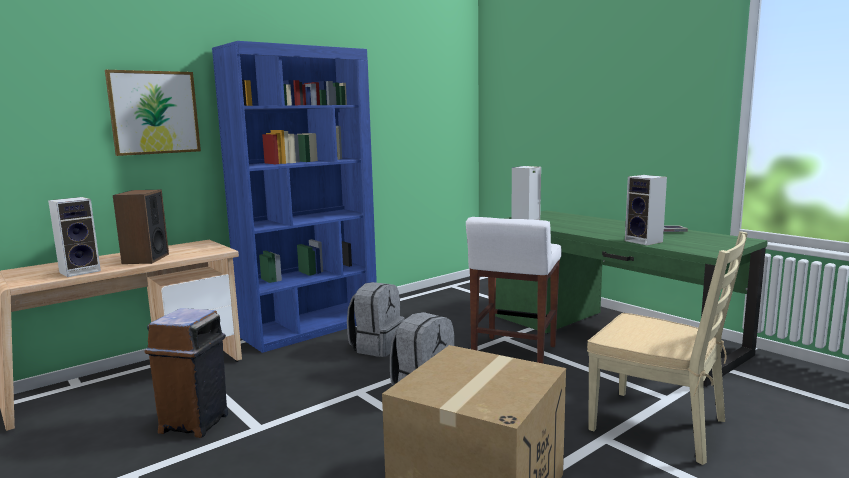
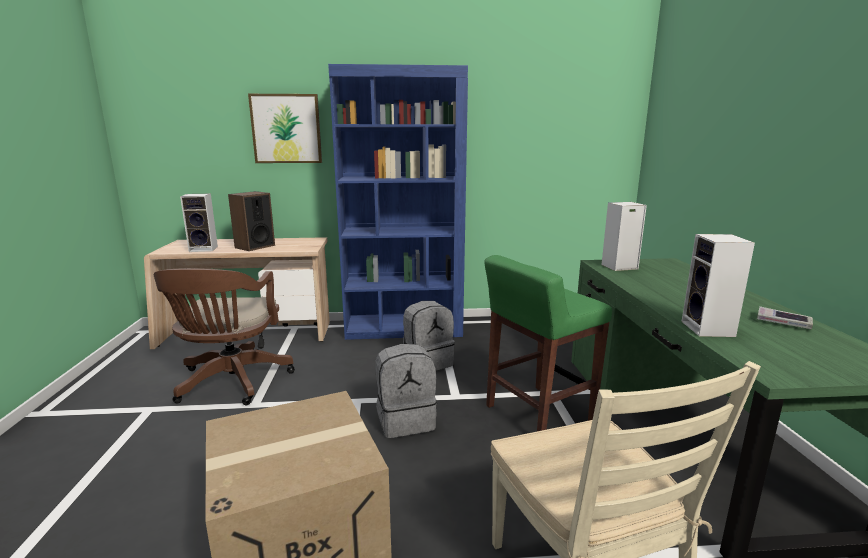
camera: 35 degrees right, 5 degrees up
brown trash can [145,308,228,438] -> brown office chair [154,268,295,405]
white stool [466,217,562,363] -> green stool [484,255,612,431]

